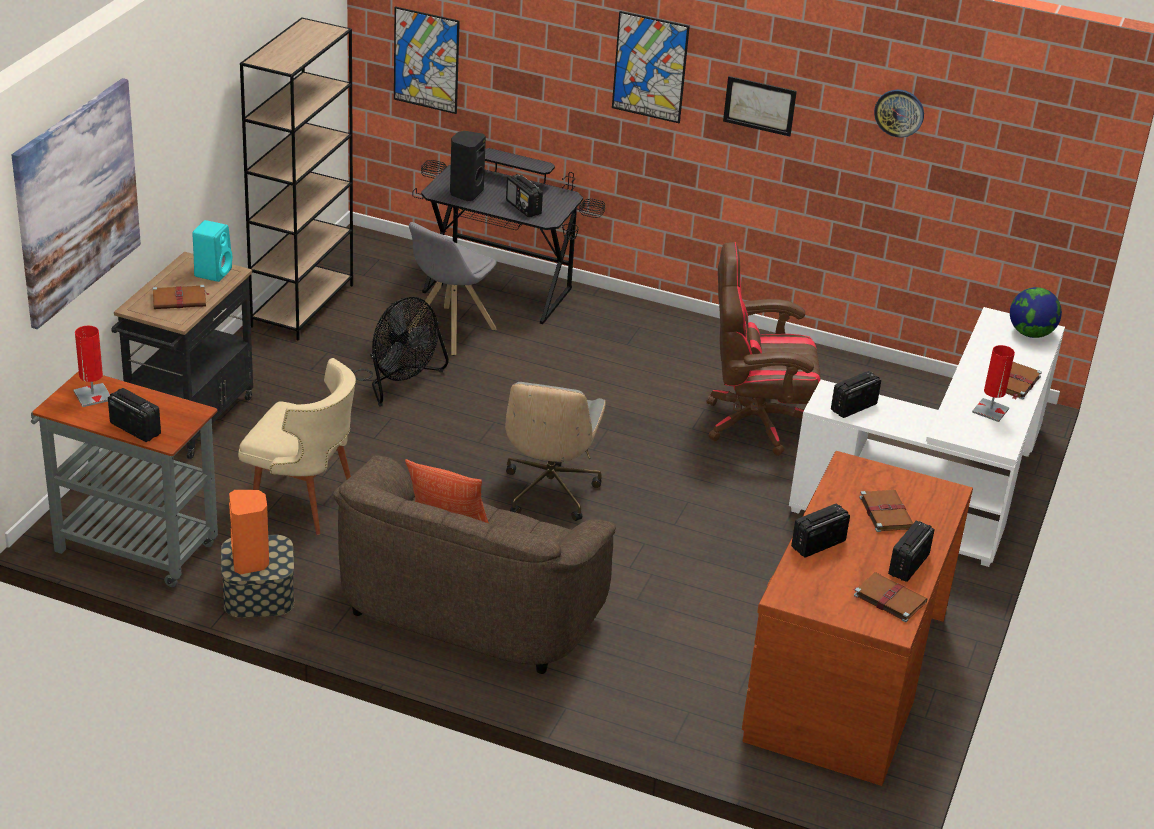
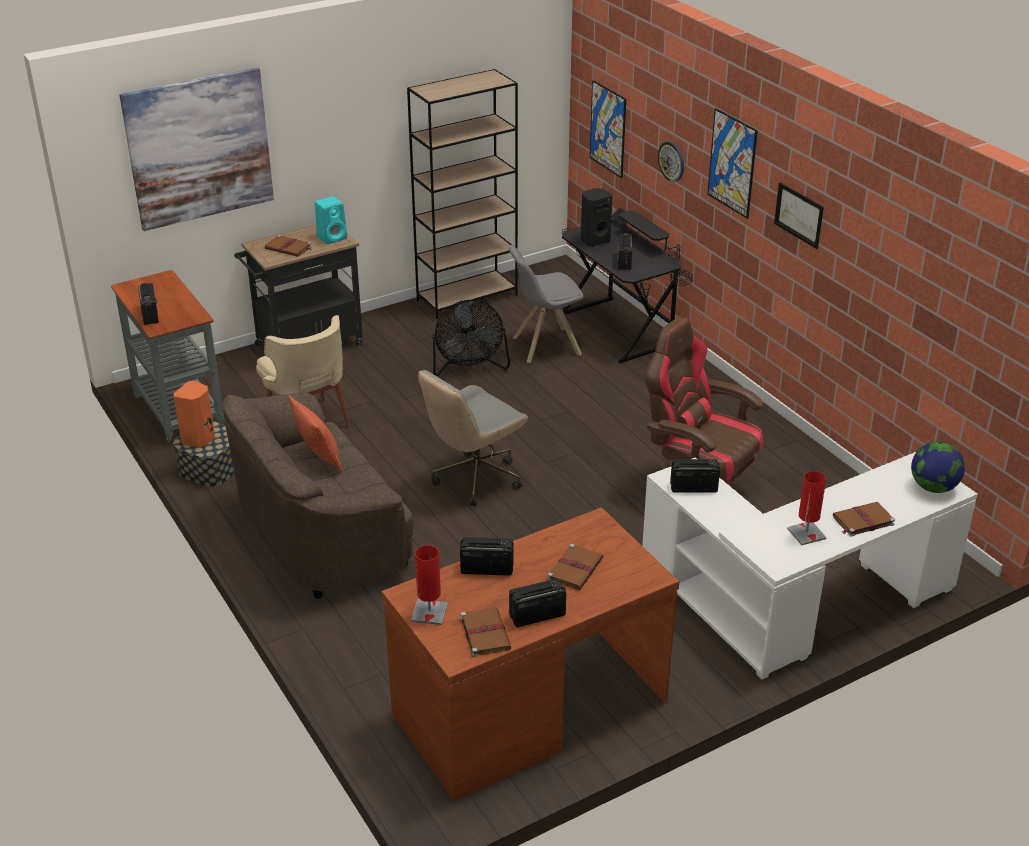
camera: 40 degrees right, 0 degrees up
red table lamp [73,326,110,407] -> red table lamp moved to [411,545,448,625]
wall clock [874,90,924,137] -> wall clock moved to [658,141,684,182]

